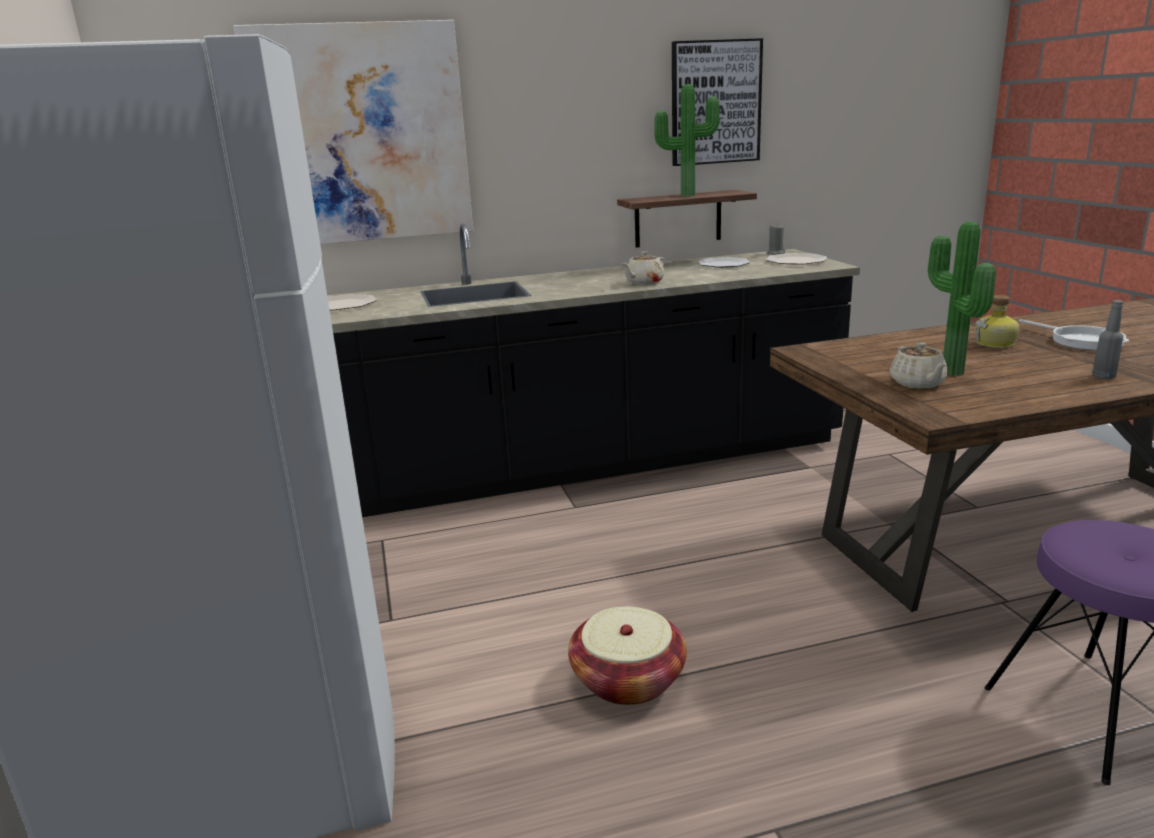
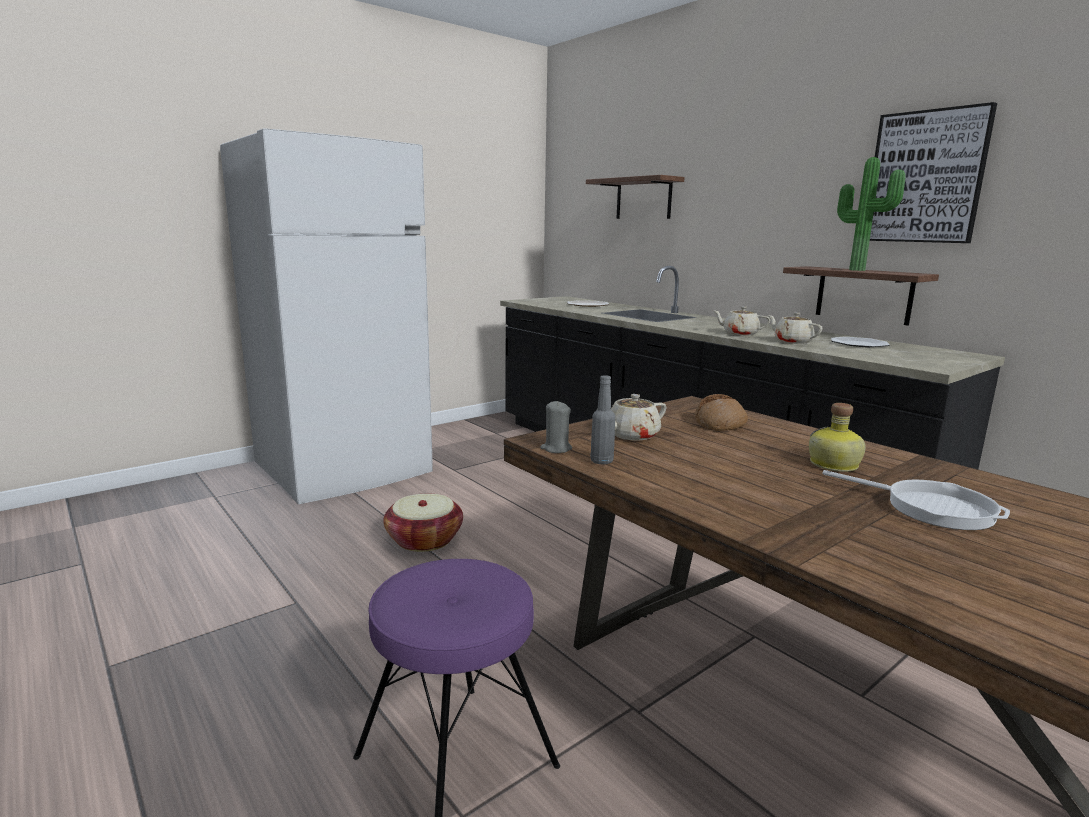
camera: 65 degrees right, 5 degrees down
picture [233,20,473,244] -> shelf [586,175,685,219]
plate [766,253,827,265] -> none
grey candle [767,225,785,255] -> grey candle moved to [540,401,572,453]
potted plant [928,221,996,376] -> none
frying pan [1019,319,1129,350] -> frying pan turned 90 degrees counterclockwise [823,470,1010,530]
grey bottle [1092,300,1123,379] -> grey bottle moved to [590,375,615,465]
none -> bread [695,394,748,431]
none -> beige teapot [768,312,823,344]

